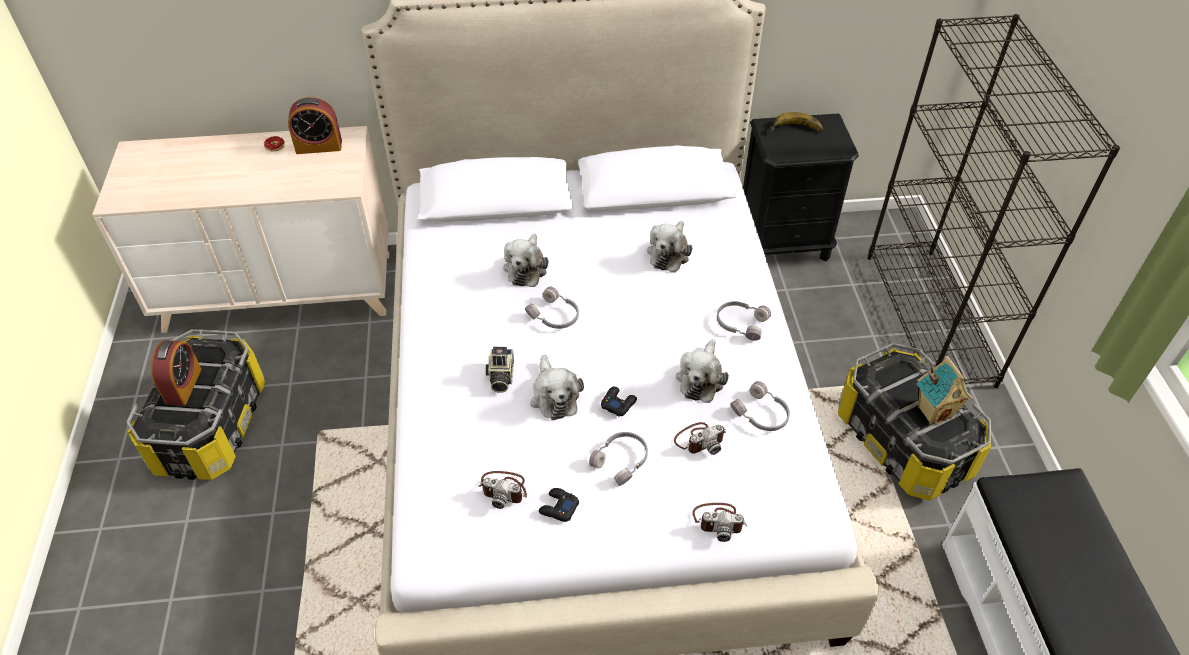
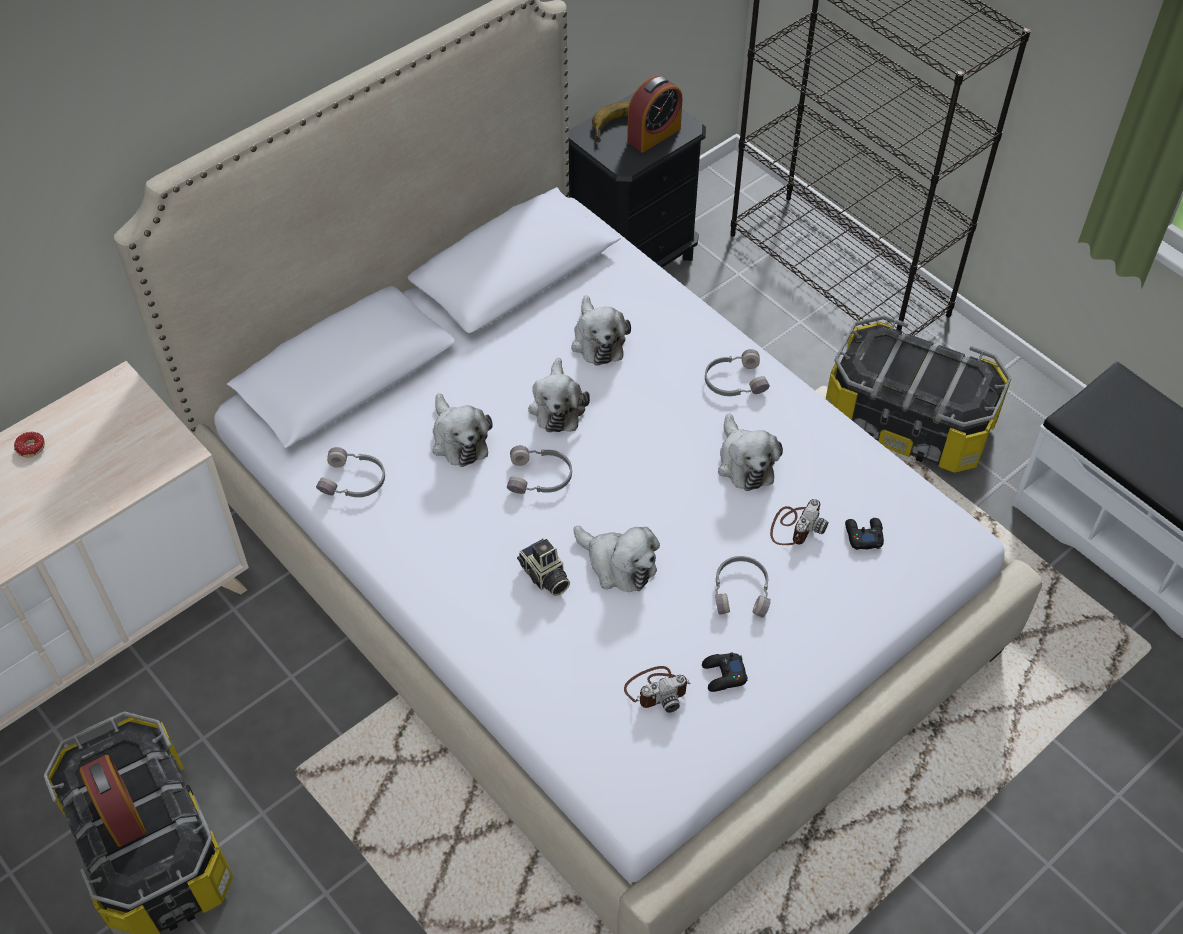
camera: 35 degrees left, 5 degrees up
alarm clock [288,97,342,154] -> alarm clock moved to [627,76,683,152]
black game controller [601,387,637,416] -> black game controller moved to [845,518,884,550]
camera [692,503,747,542] -> none
grey headphones [730,381,790,431] -> grey headphones moved to [316,447,385,497]
toy house [917,356,973,425] -> none
none -> plush toy [528,358,590,432]

